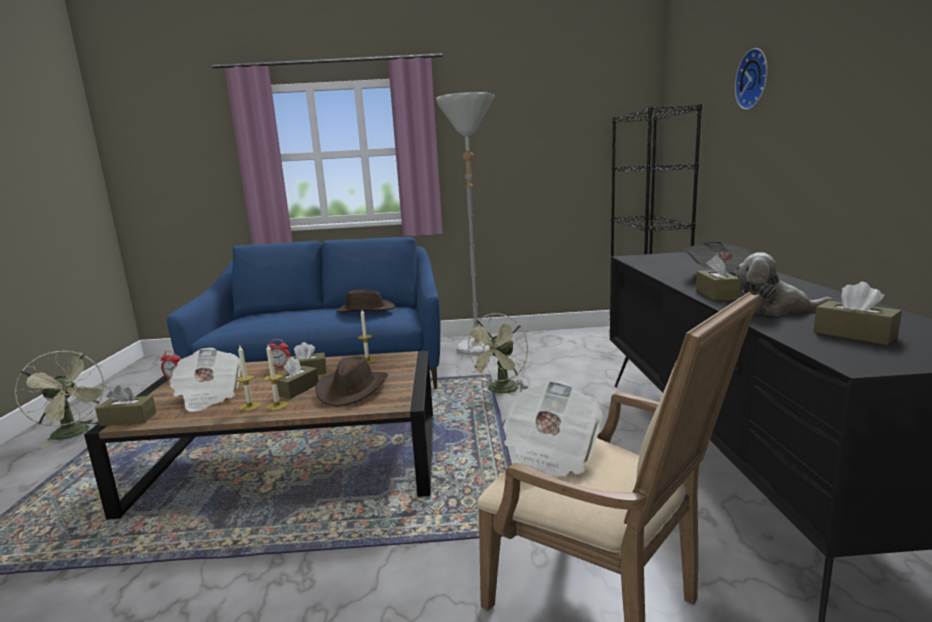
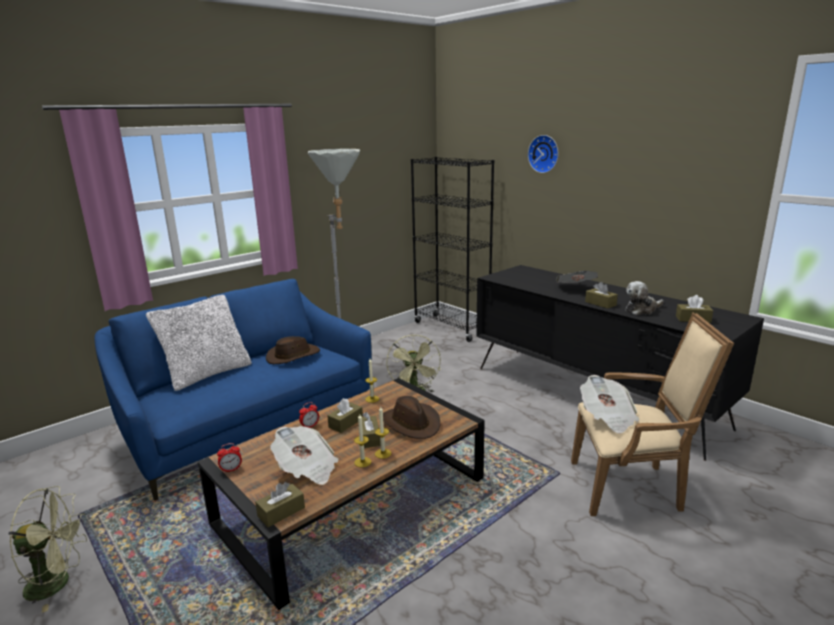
camera: 40 degrees left, 5 degrees up
none -> white pillow [146,295,252,391]

